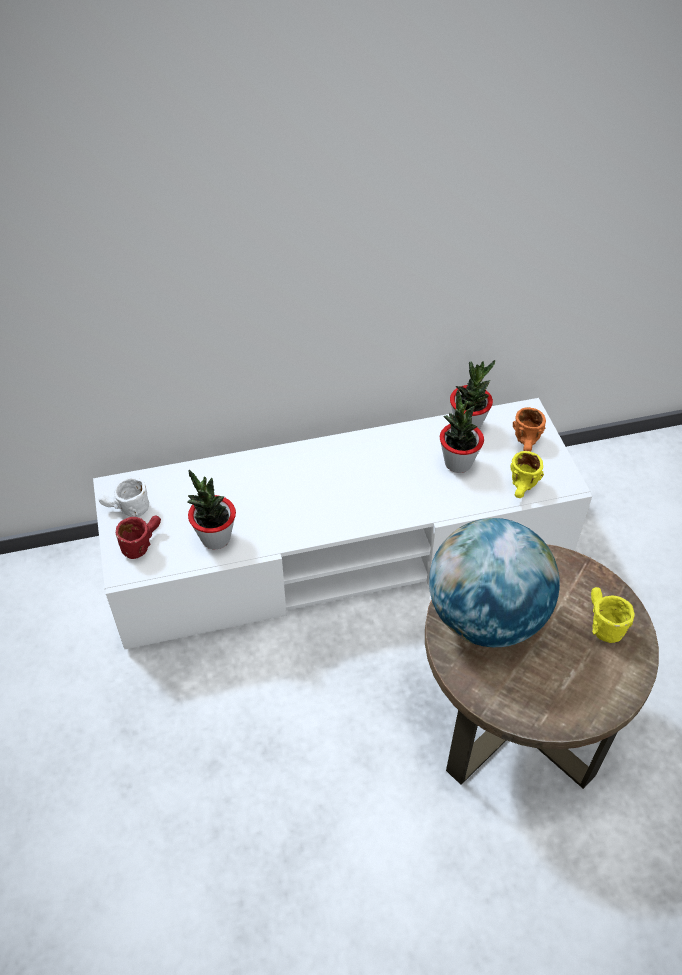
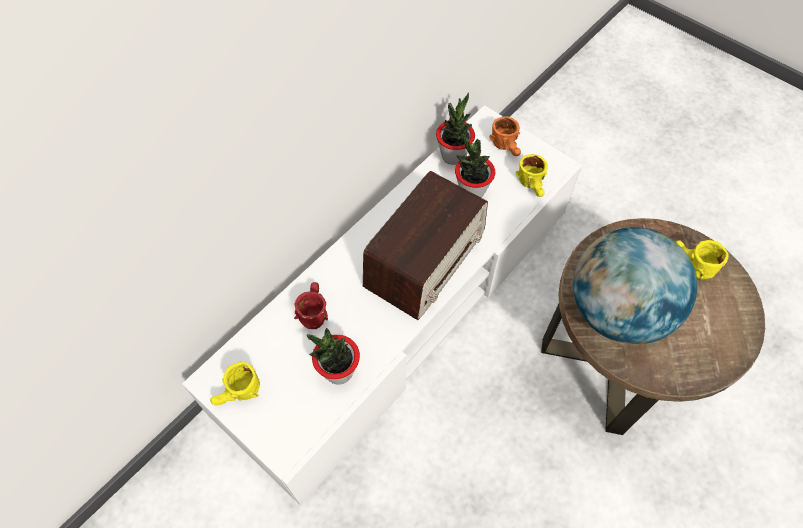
camera: 35 degrees left, 10 degrees up
white mug [98,477,149,517] -> yellow mug [210,362,260,405]
red mug [116,515,161,559] -> red mug moved to [294,282,328,329]
none -> radio [363,171,488,320]

